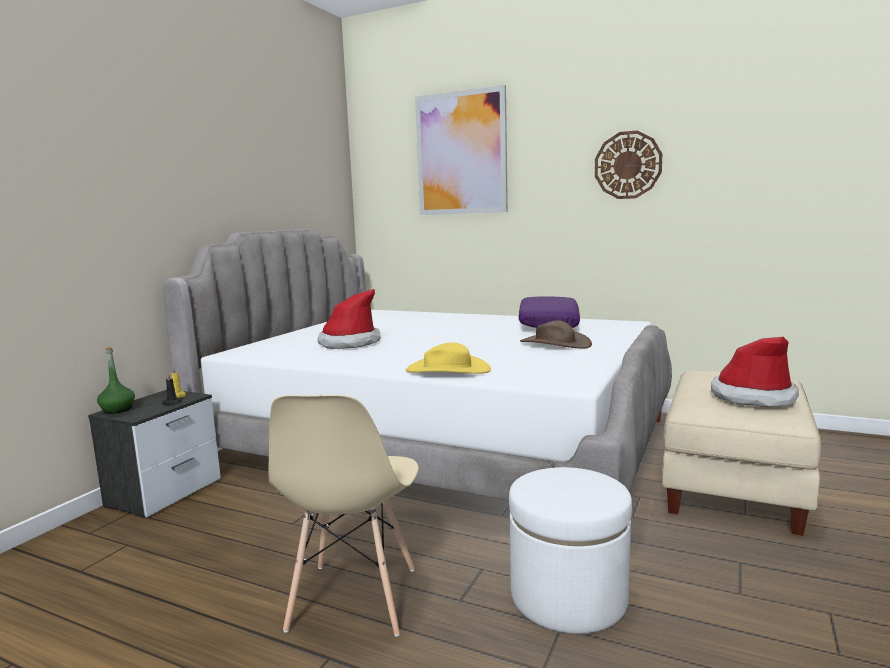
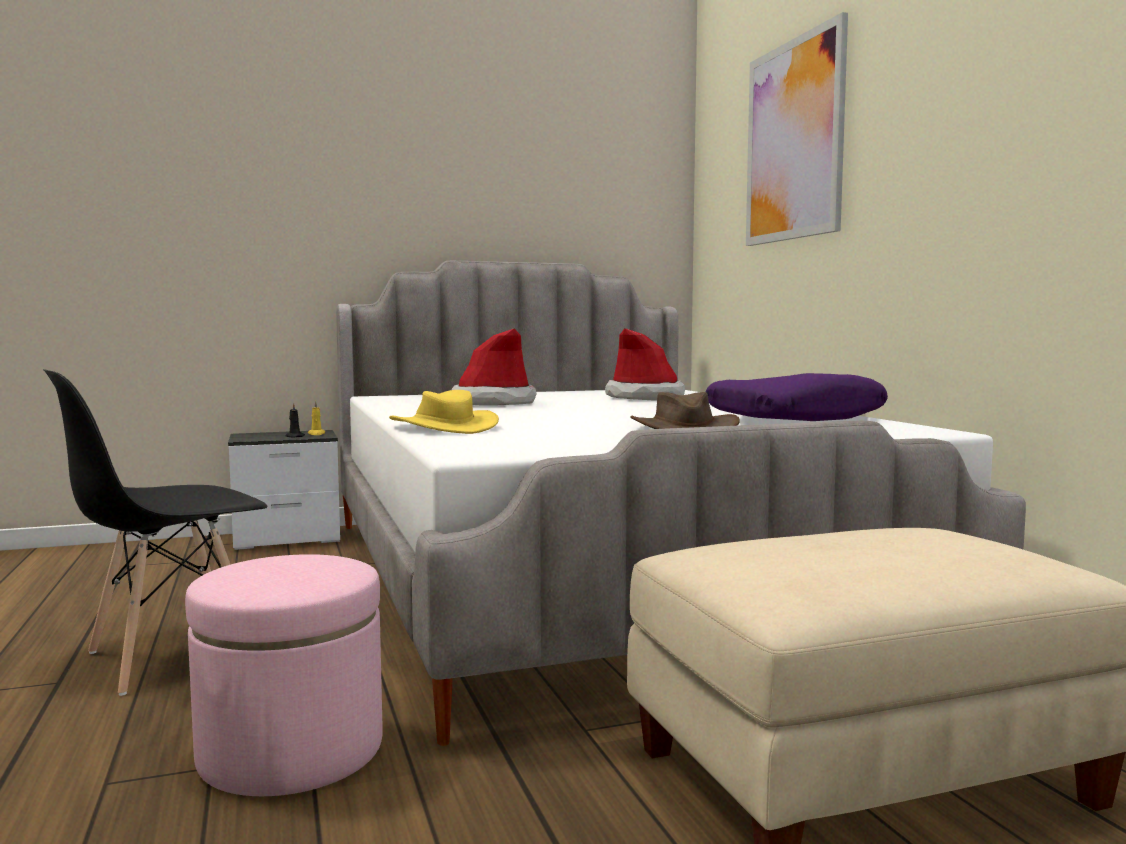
camera: 45 degrees right, 5 degrees down
green bottle [97,347,135,414] -> none
beige chair [269,395,419,637] -> black chair [43,369,267,696]
white ottoman [509,467,632,634] -> pink ottoman [185,554,383,796]
wall clock [595,130,662,199] -> none
hat [711,337,799,406] -> hat moved to [605,328,685,400]

